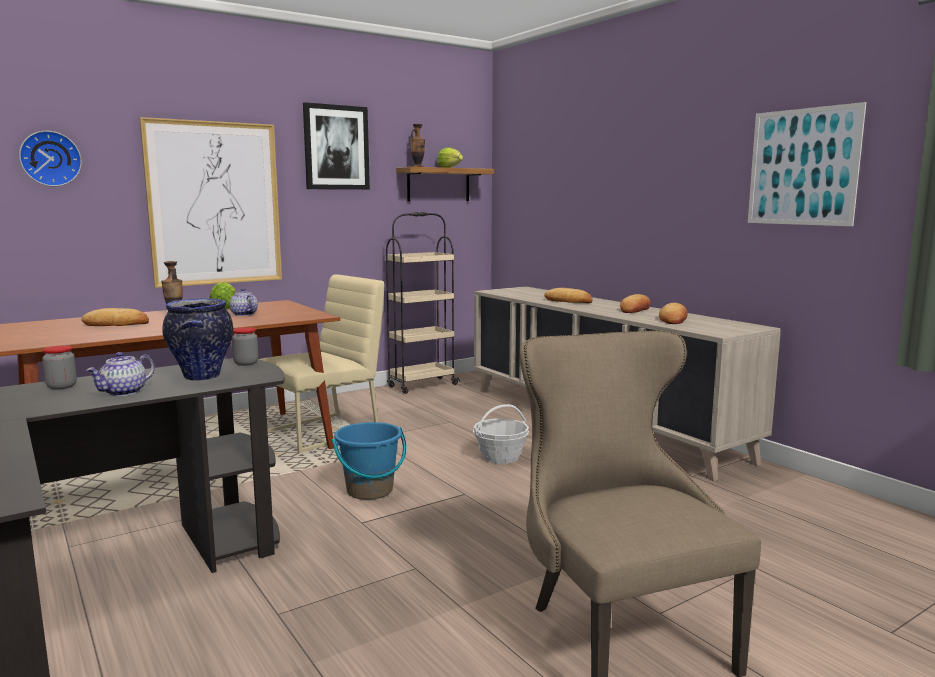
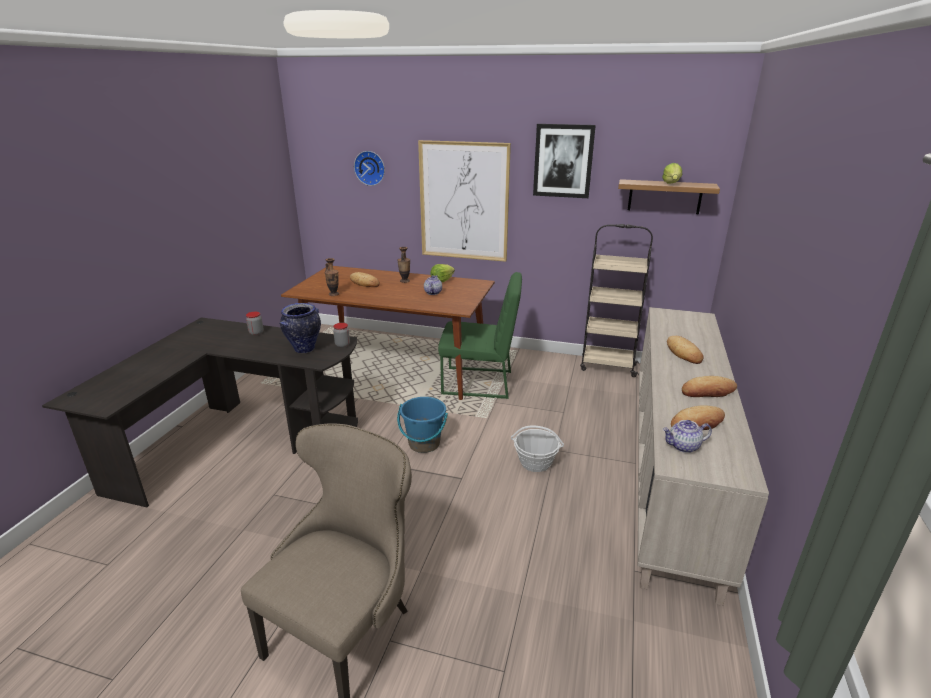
camera: 50 degrees right, 15 degrees up
teapot [86,352,155,396] -> teapot moved to [662,420,712,453]
beige chair [259,274,384,453] -> green chair [438,272,522,399]
vase [410,124,425,167] -> vase moved to [325,258,339,296]
picture [748,102,866,226] -> none

